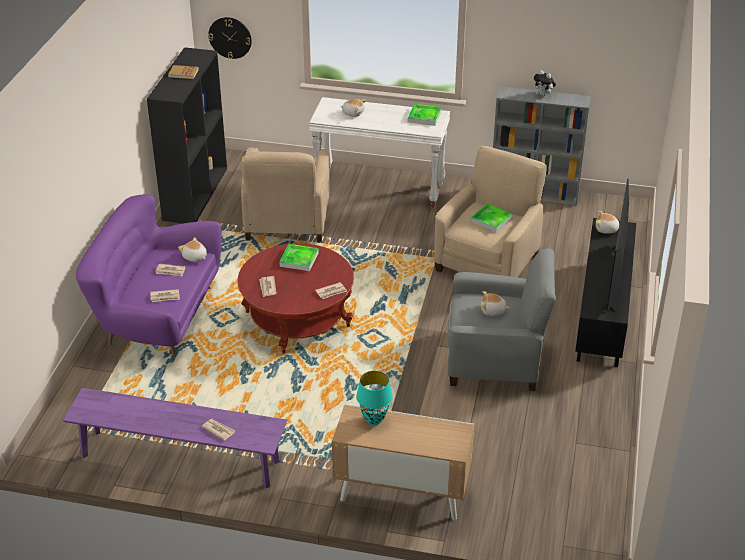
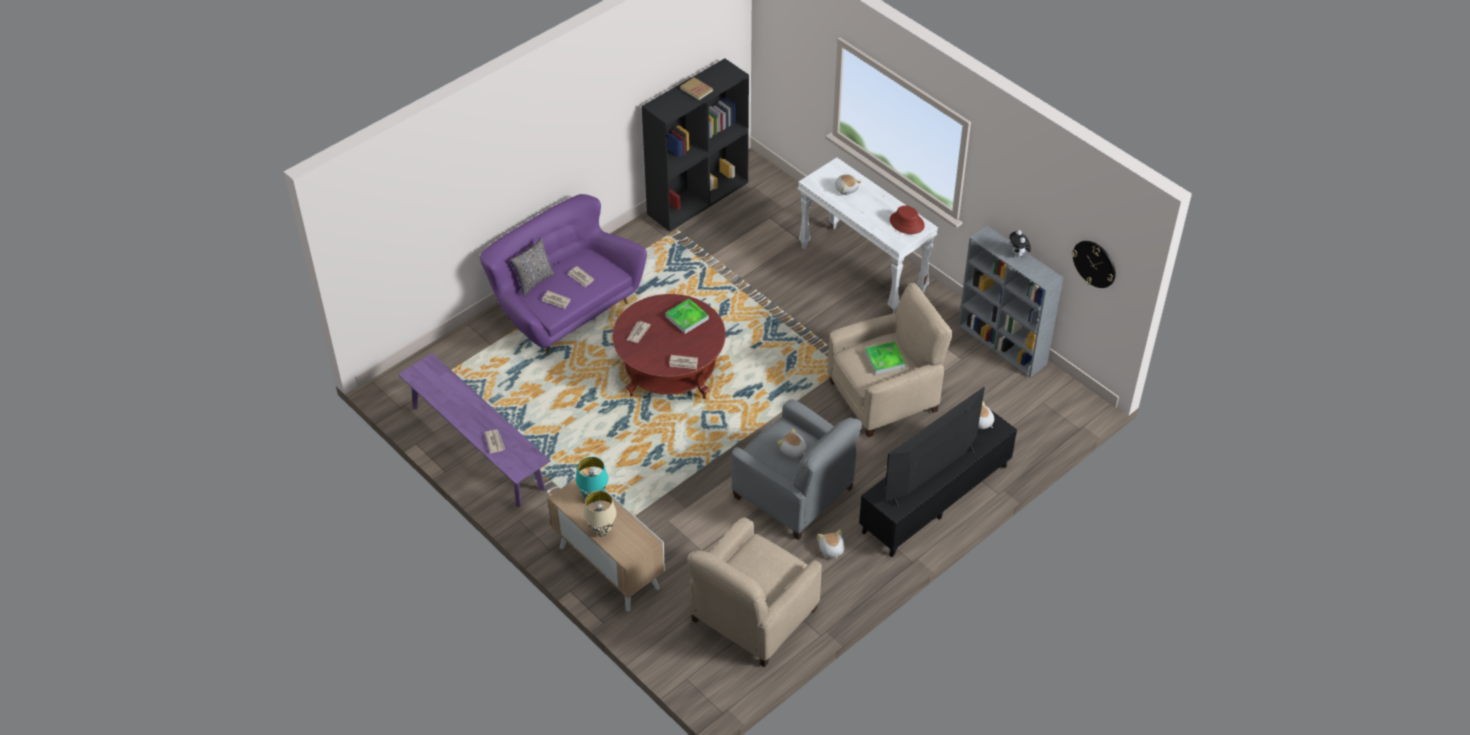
camera: 35 degrees right, 10 degrees up
plush toy [178,237,207,262] -> plush toy moved to [818,529,845,559]
wall clock [208,17,252,59] -> wall clock moved to [1072,241,1116,288]
beige armchair [241,148,330,243] -> beige armchair moved to [687,518,822,667]
tray [408,104,441,126] -> red hat [890,205,925,234]
none -> grey pillow [510,238,555,296]
none -> beige table lamp [583,491,617,537]

